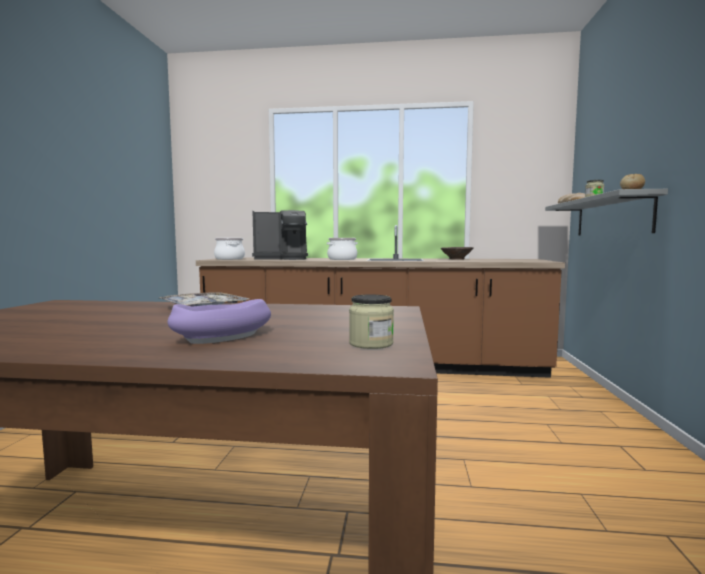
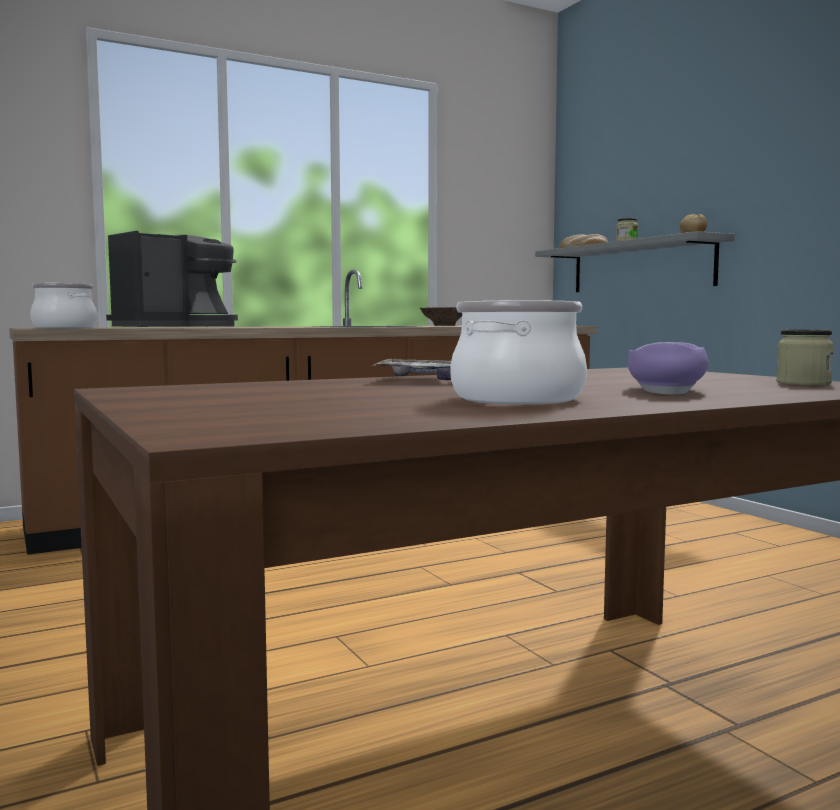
camera: 35 degrees left, 0 degrees up
cooking pot [327,238,358,260] -> cooking pot moved to [450,300,587,405]

